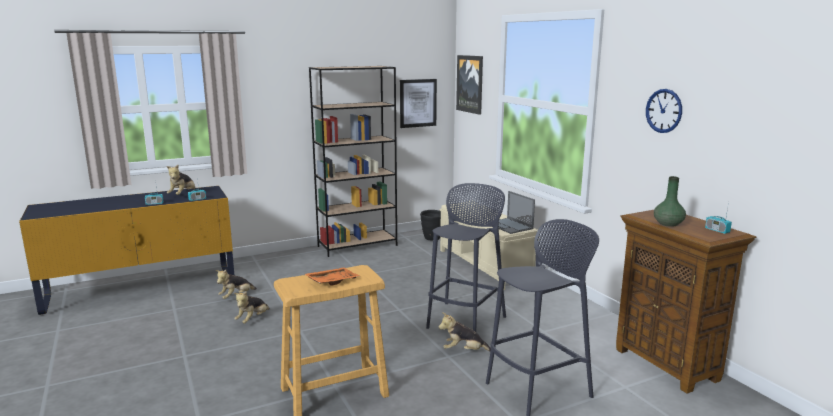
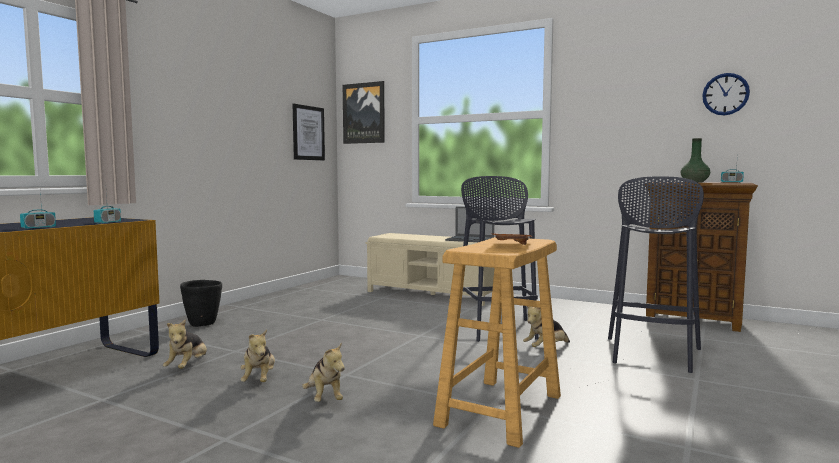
camera: 35 degrees left, 10 degrees down
plush toy [167,165,196,195] -> plush toy moved to [302,342,345,402]
beige bookcase [309,66,397,257] -> none
black planter [420,210,441,240] -> black planter moved to [180,280,222,327]
wall clock [646,89,682,133] -> wall clock moved to [702,73,750,116]

